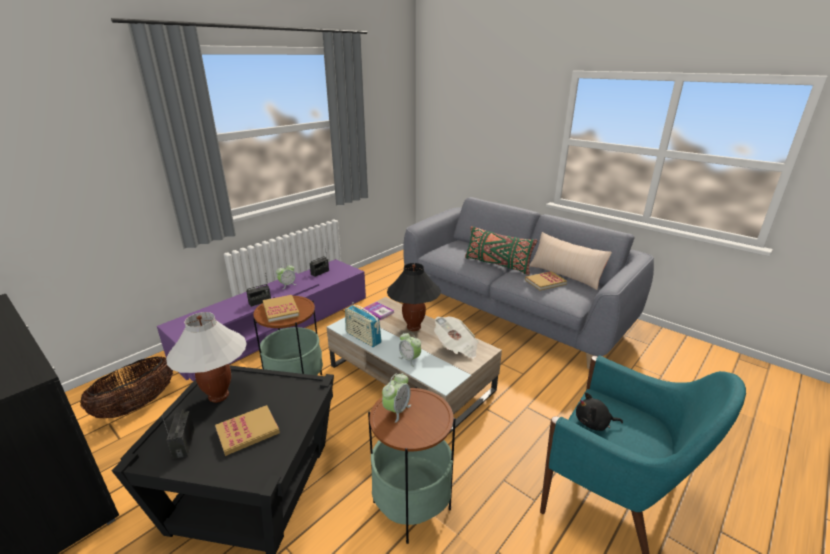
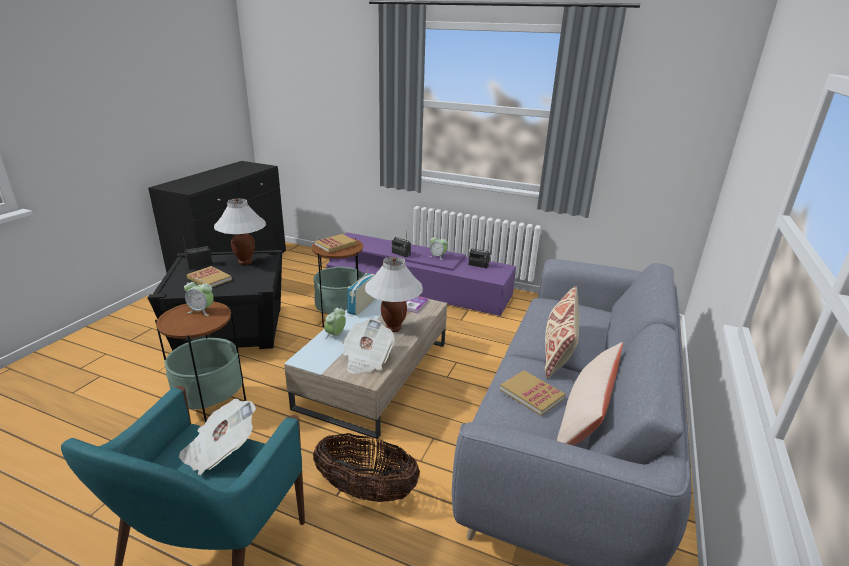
camera: 70 degrees right, 0 degrees up
basket [80,356,173,418] -> basket moved to [313,433,420,502]
black table lamp [387,263,441,331] -> white table lamp [365,257,423,332]
green pillow [465,226,537,275] -> beige pillow [545,286,579,379]
black plush toy [576,392,623,431] -> newspaper [179,398,256,475]

